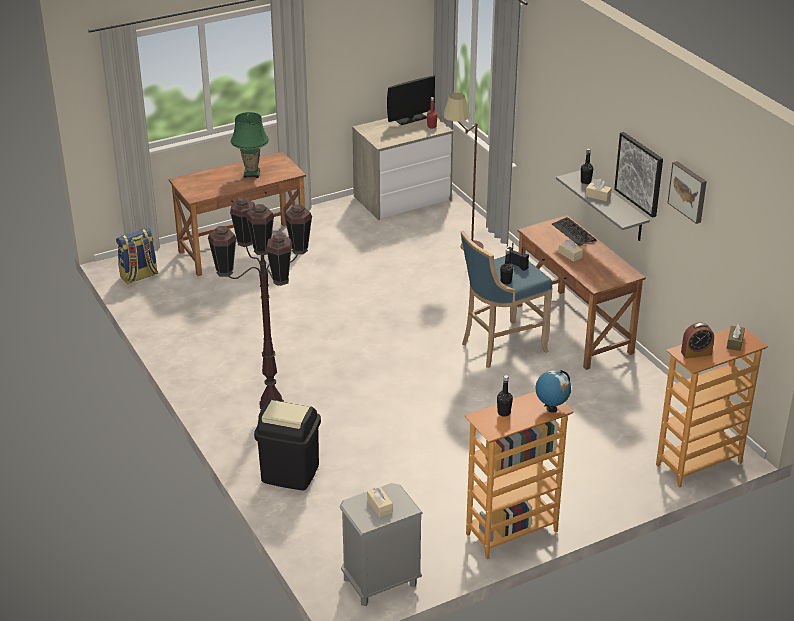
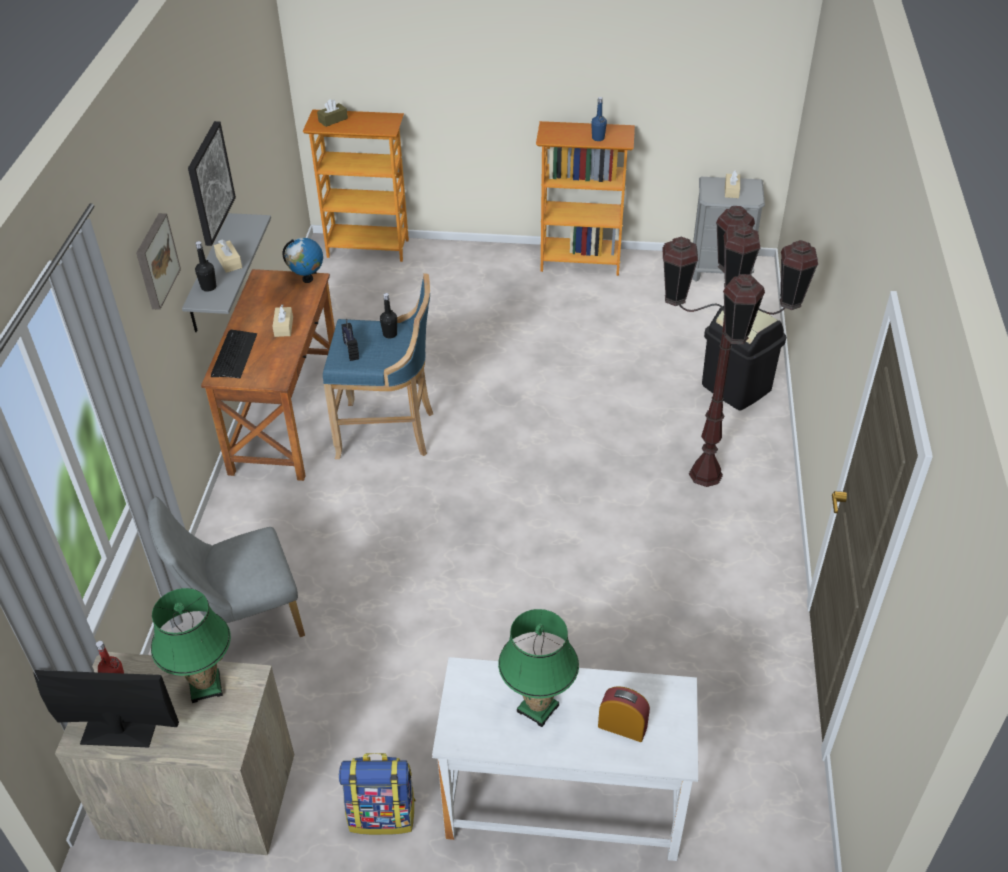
camera: 145 degrees left, 10 degrees up
backpack [116,228,158,284] -> backpack moved to [339,753,416,835]
brown desk [169,152,306,276] -> white desk [432,657,698,861]
brown floor lamp [443,93,484,250] -> grey chair [148,496,305,660]
black bottle [497,375,513,417] -> blue bottle [591,97,607,141]
globe [536,370,571,413] -> globe moved to [282,238,323,283]
picture [667,161,707,224] -> picture moved to [136,213,181,310]
alarm clock [681,322,714,359] -> alarm clock moved to [598,686,650,742]
none -> green table lamp [151,588,231,703]

